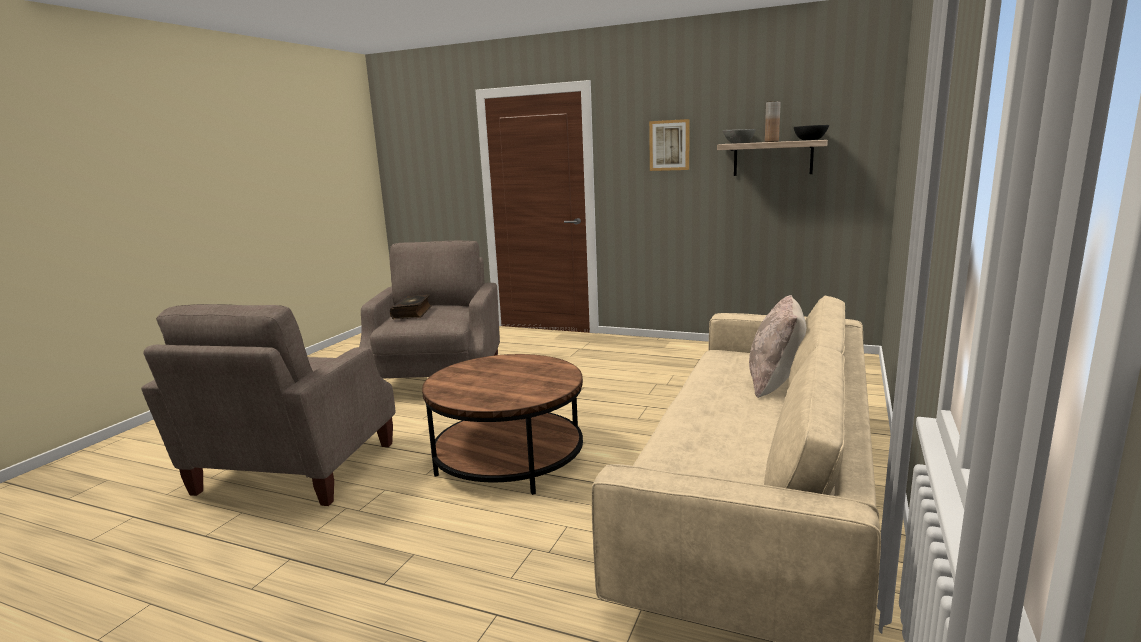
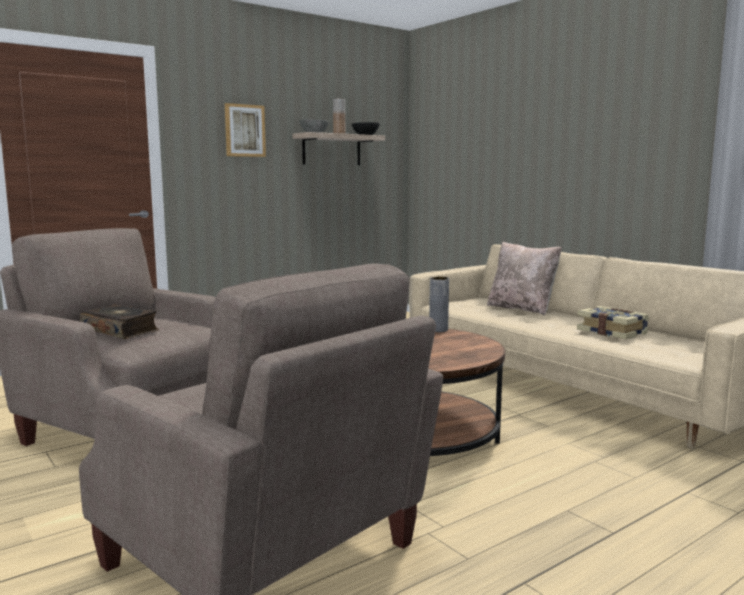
camera: 60 degrees left, 5 degrees down
none -> grey vase [429,277,449,332]
none -> book [577,306,649,339]

